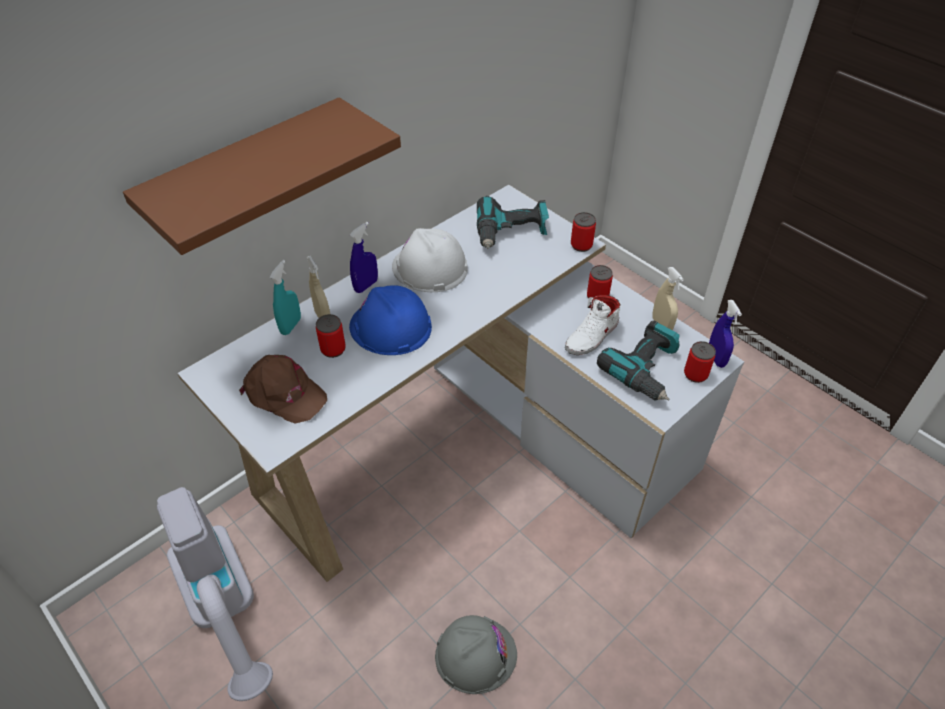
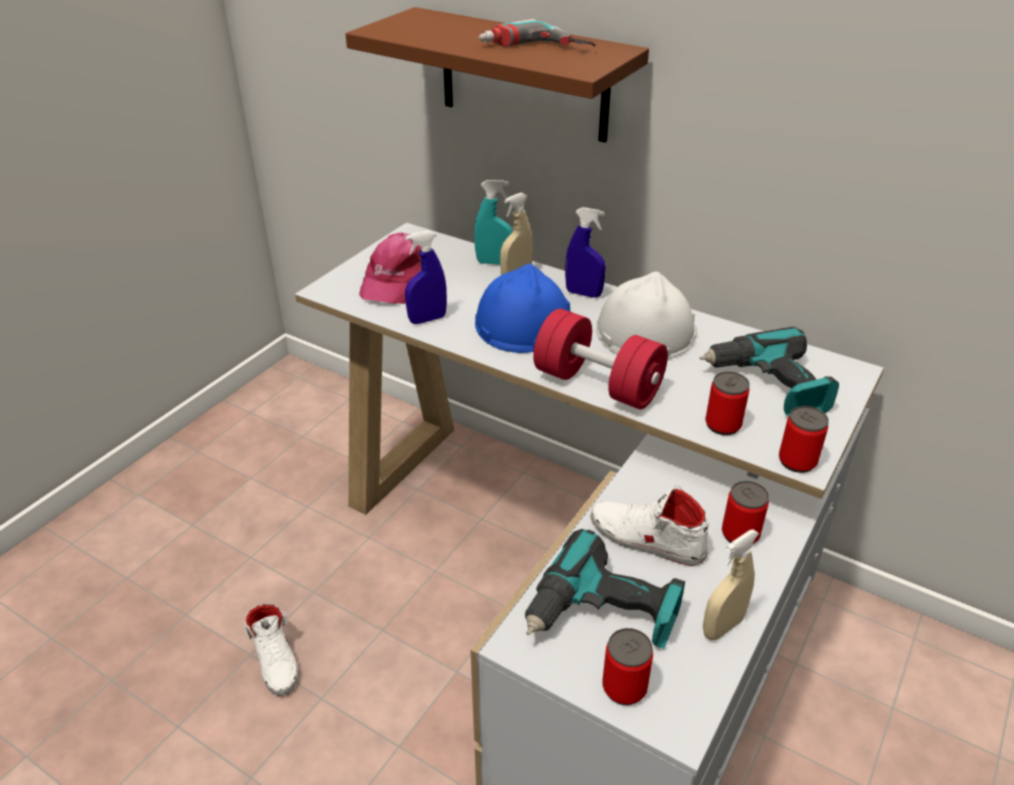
camera: 75 degrees right, 10 degrees down
vacuum cleaner [157,487,273,701] -> none
brown cap [239,355,327,424] -> pink cap [359,232,422,304]
can [316,314,346,358] -> can moved to [705,372,750,435]
grey hard hat [435,615,517,694] -> white shoe [244,604,298,696]
blue spray bottle [709,300,742,368] -> blue spray bottle moved to [405,230,447,324]
none -> power drill [478,19,595,47]
none -> red dumbbell [533,309,668,409]

